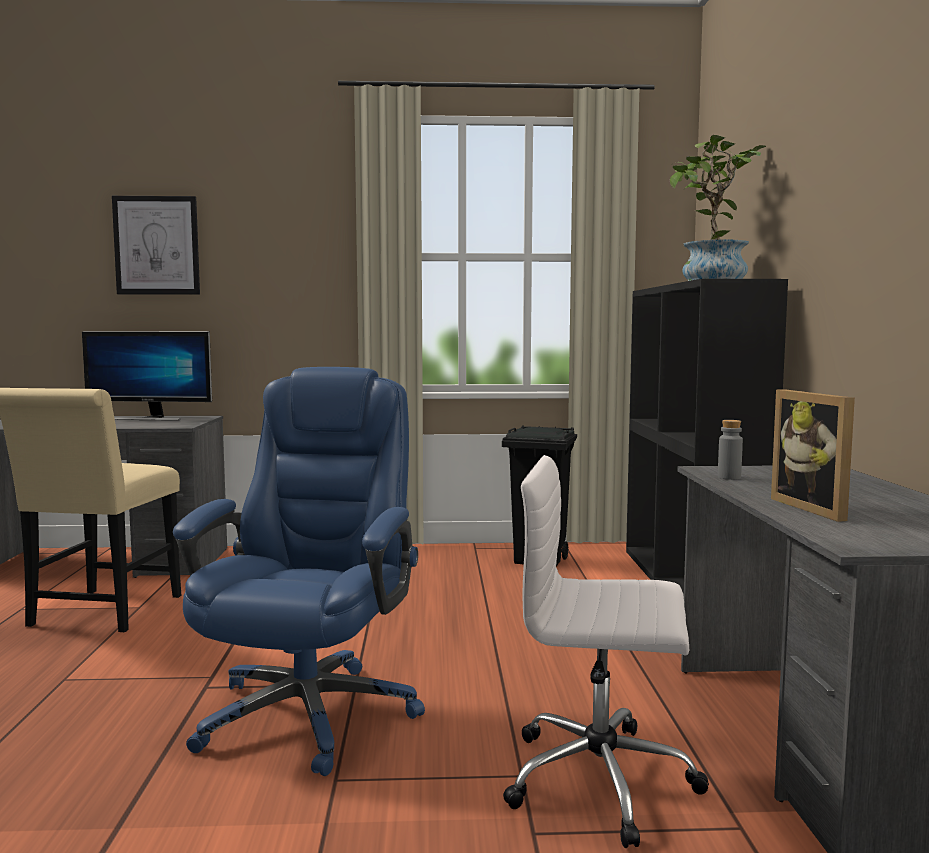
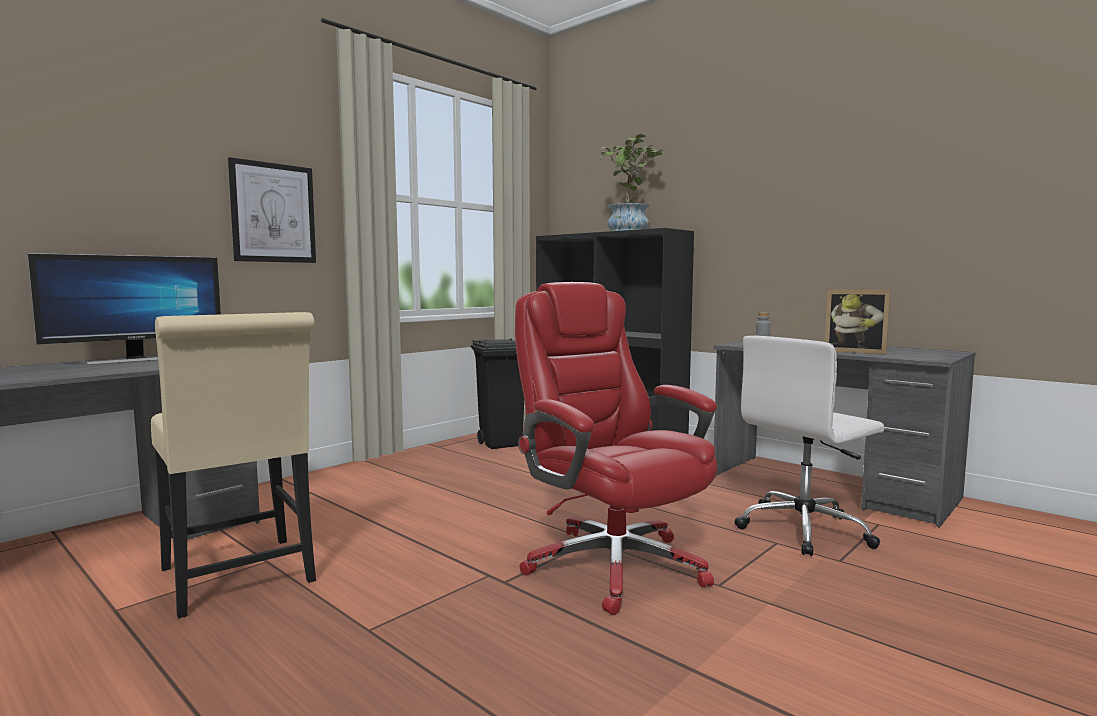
camera: 45 degrees left, 0 degrees up
picture [112,196,200,295] -> picture moved to [228,157,316,263]
blue office chair [173,367,425,776] -> red office chair [515,282,717,615]

